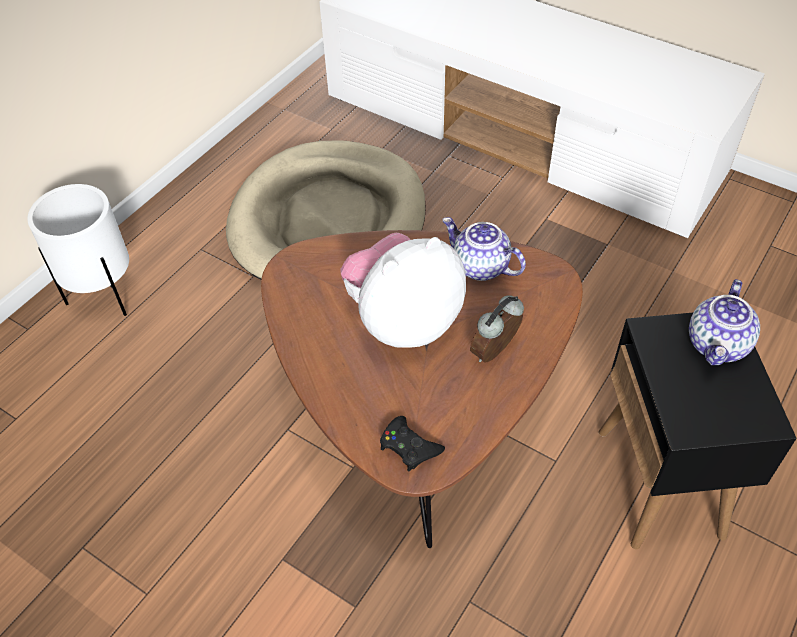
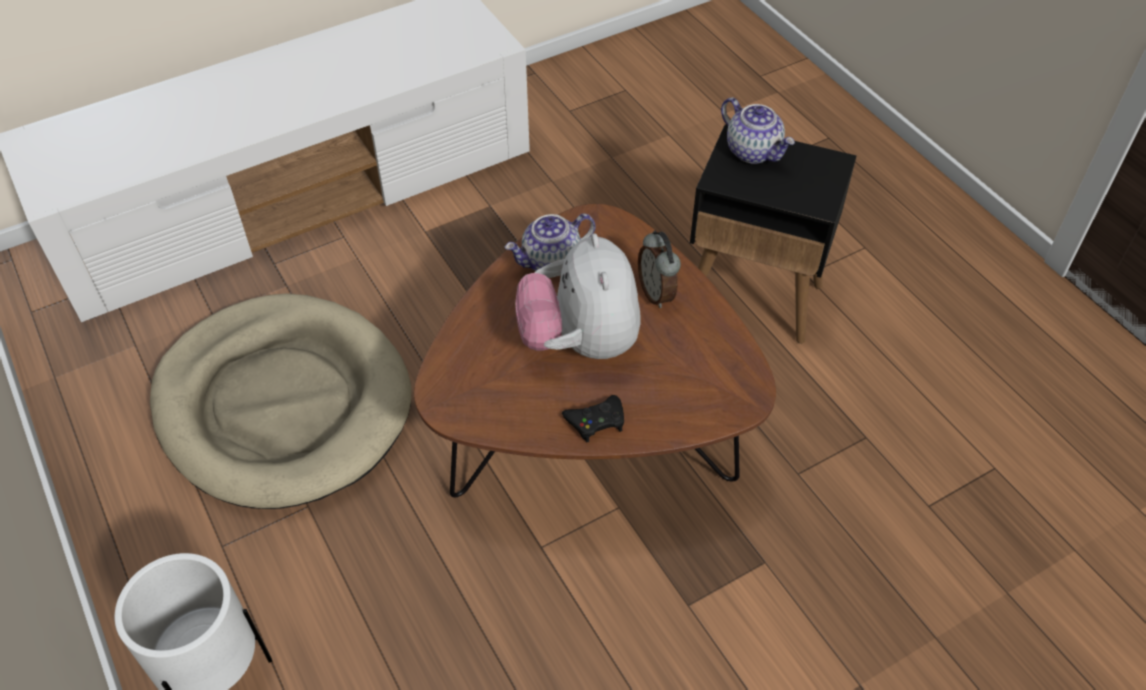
camera: 65 degrees left, 0 degrees up
black game controller [380,416,445,472] -> black game controller moved to [562,395,624,442]

